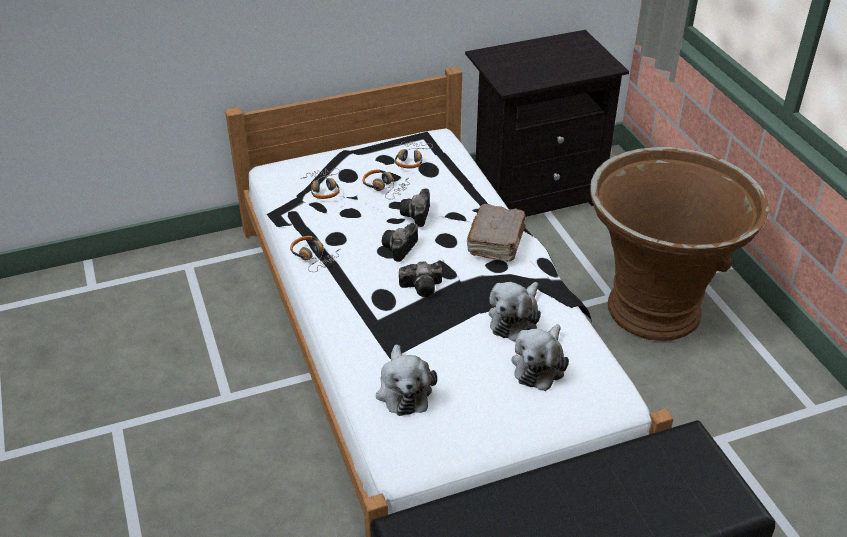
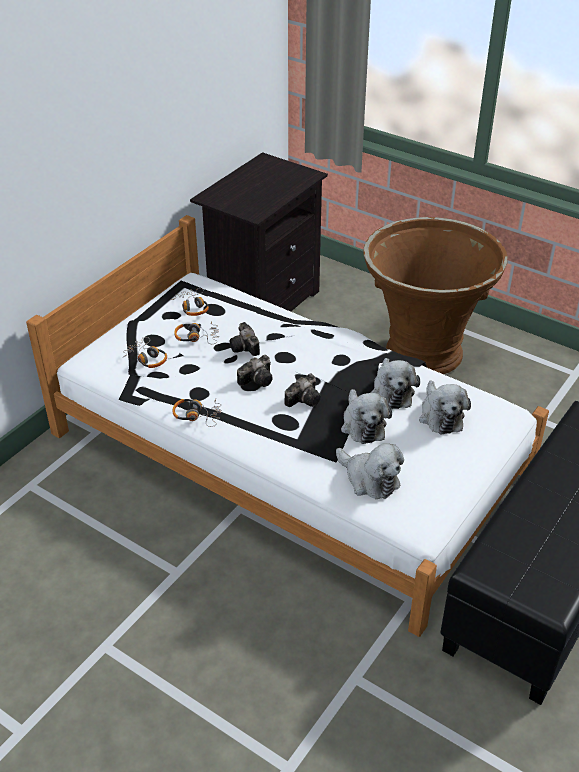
camera: 35 degrees left, 0 degrees up
camera [382,223,418,262] -> camera turned 120 degrees counterclockwise [237,355,273,387]
brown book [467,204,525,262] -> none
none -> plush toy [341,389,392,444]

